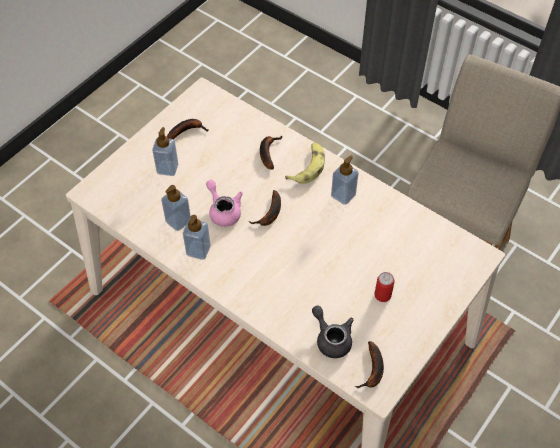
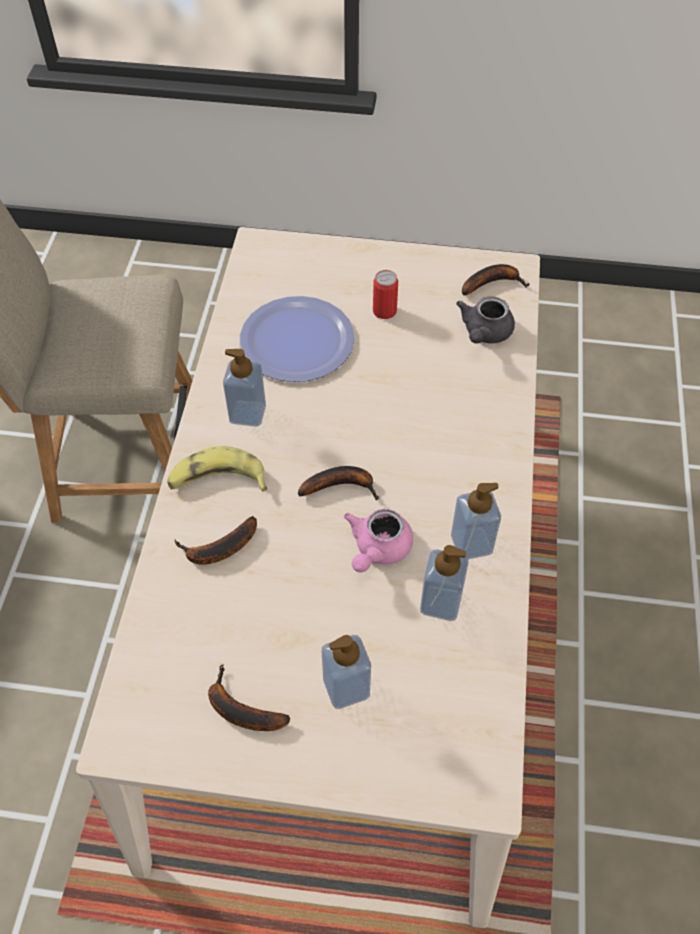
camera: 120 degrees left, 0 degrees up
none -> plate [240,296,355,382]

